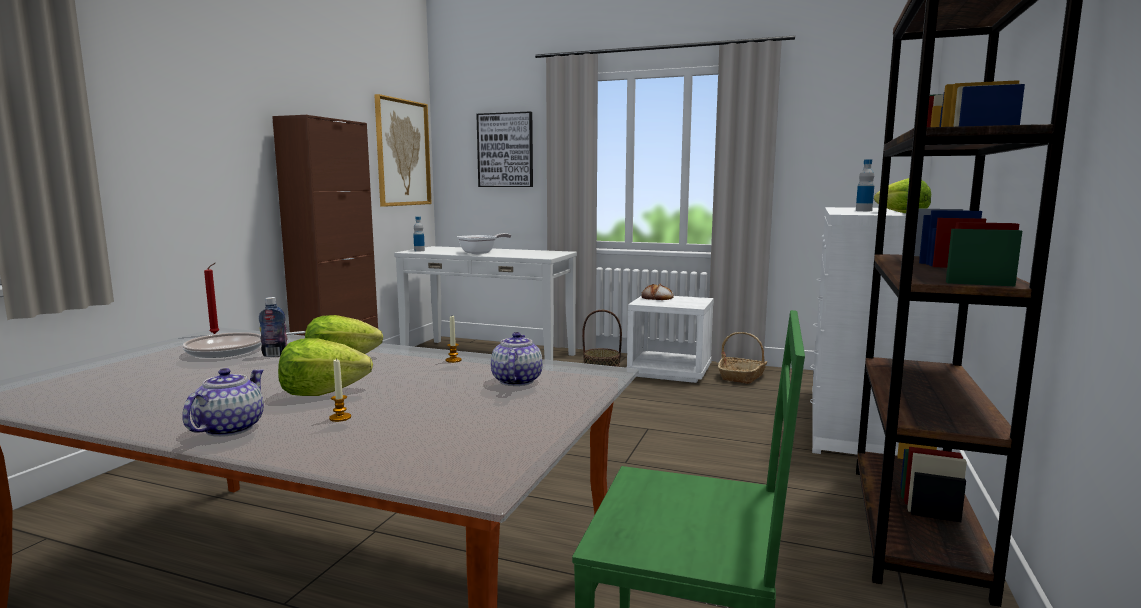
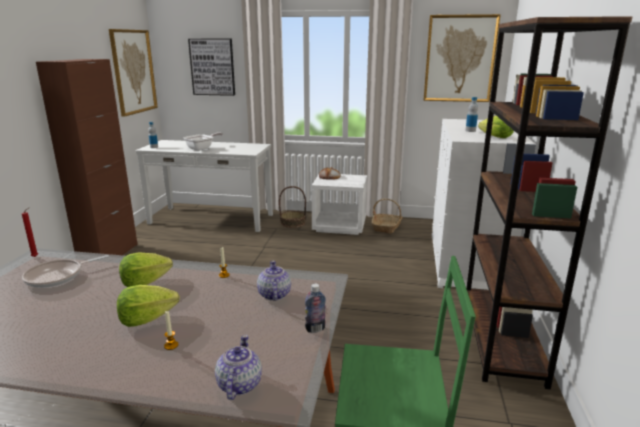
camera: 10 degrees left, 10 degrees up
teapot [182,368,264,437] -> teapot moved to [215,335,262,400]
bottle [259,297,288,357] -> bottle moved to [305,284,326,333]
none -> picture [424,14,501,102]

